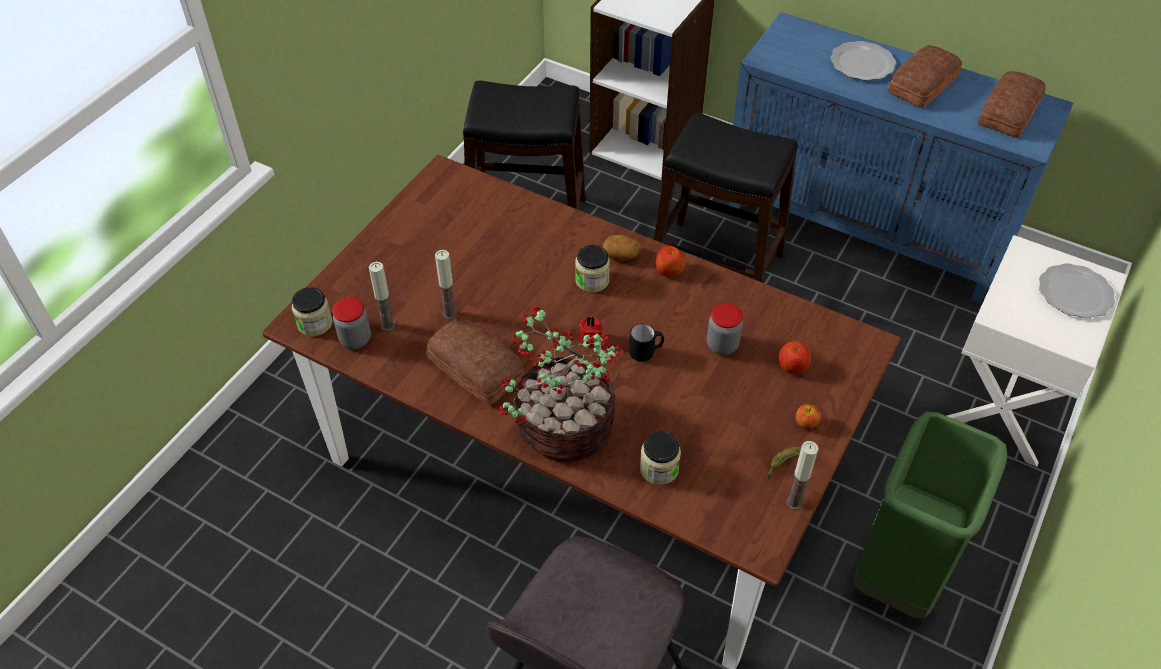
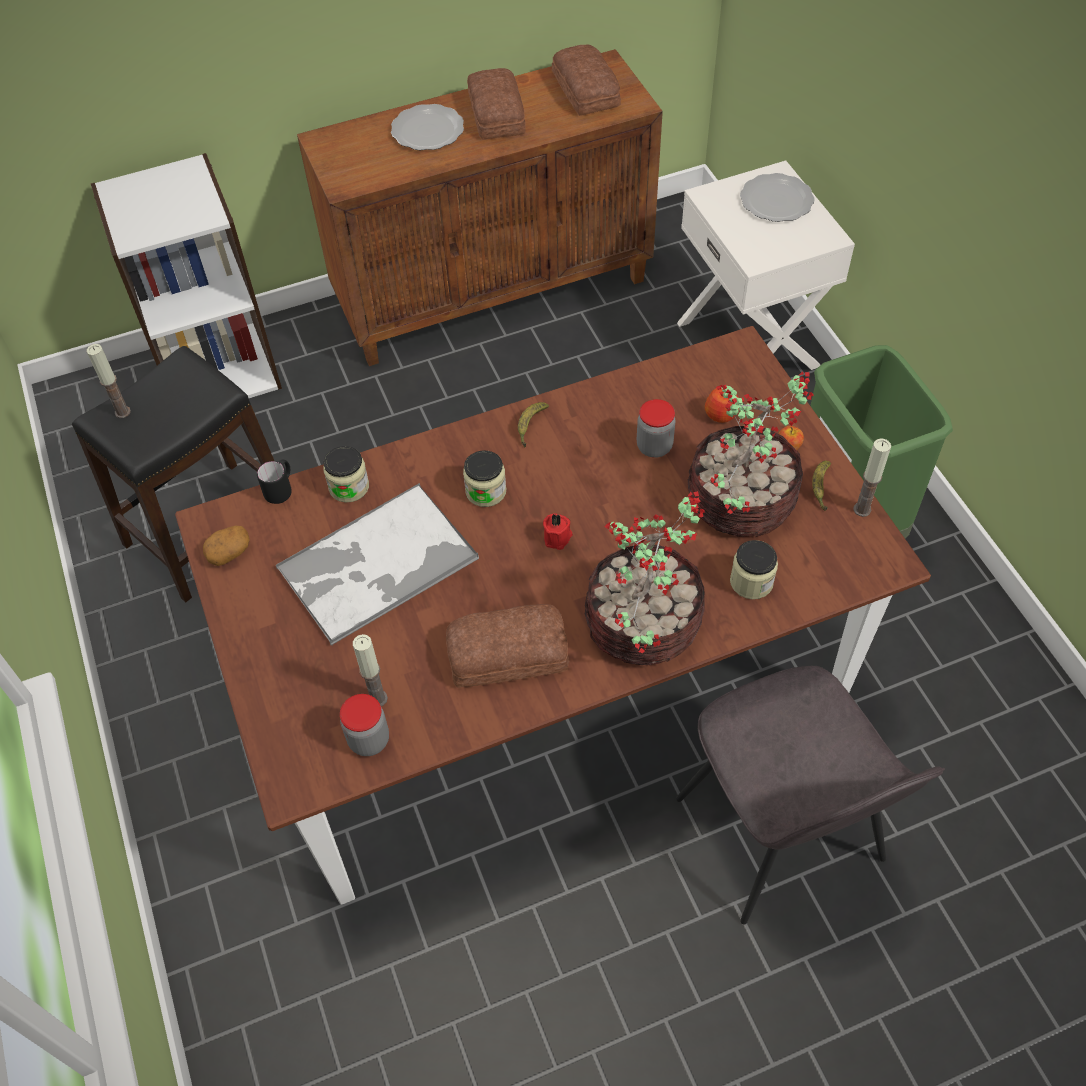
camera: 50 degrees left, 5 degrees up
jar [292,287,333,336] -> jar moved to [323,446,369,503]
candle [435,250,457,319] -> candle moved to [87,344,131,418]
potato [602,235,641,260] -> potato moved to [203,525,250,566]
black mug [629,324,664,362] -> black mug moved to [257,459,292,504]
black stool [654,112,798,283] -> none
apple [655,246,685,277] -> banana [518,402,549,447]
blue cabinet [729,12,1073,304] -> brown cabinet [297,49,663,366]
none -> tray [276,483,479,646]
none -> potted plant [688,371,814,537]

